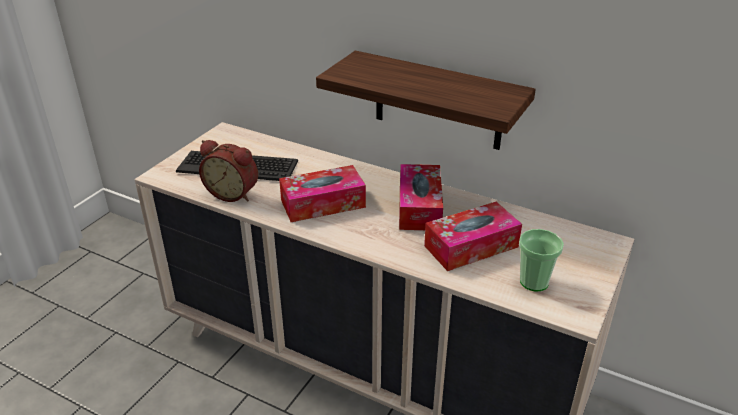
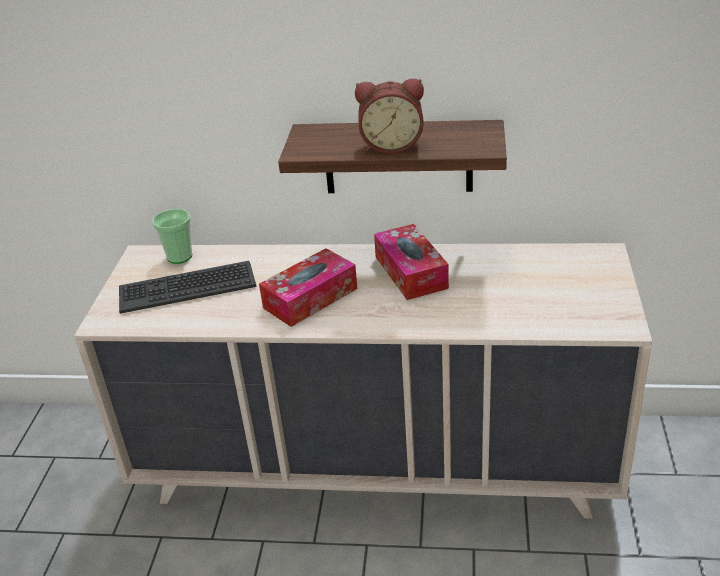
camera: 20 degrees left, 0 degrees up
alarm clock [199,140,258,202] -> alarm clock moved to [355,79,424,154]
tissue box [424,202,522,271] -> none
cup [519,229,564,291] -> cup moved to [152,209,192,264]

